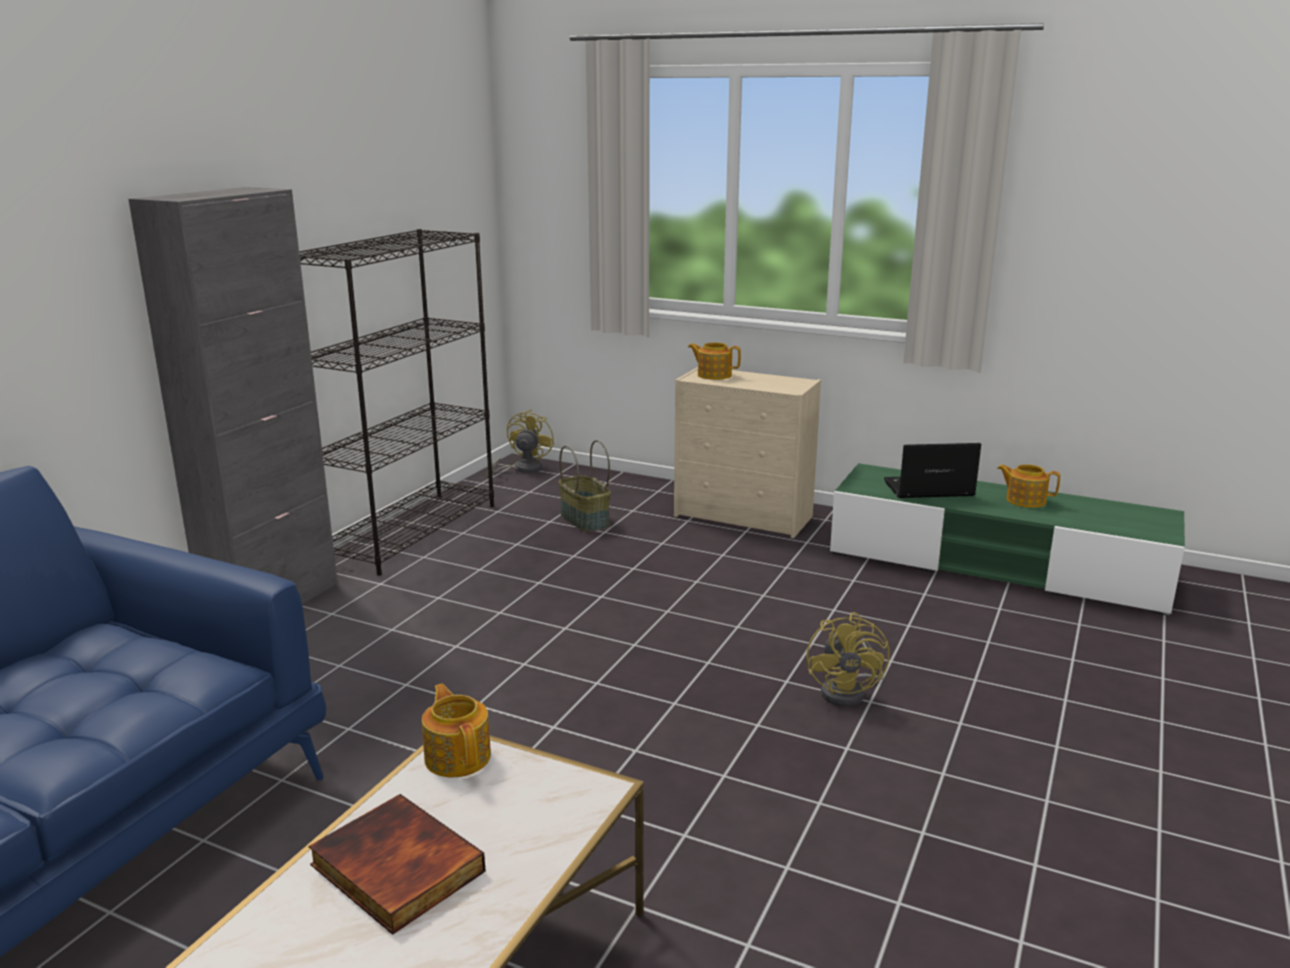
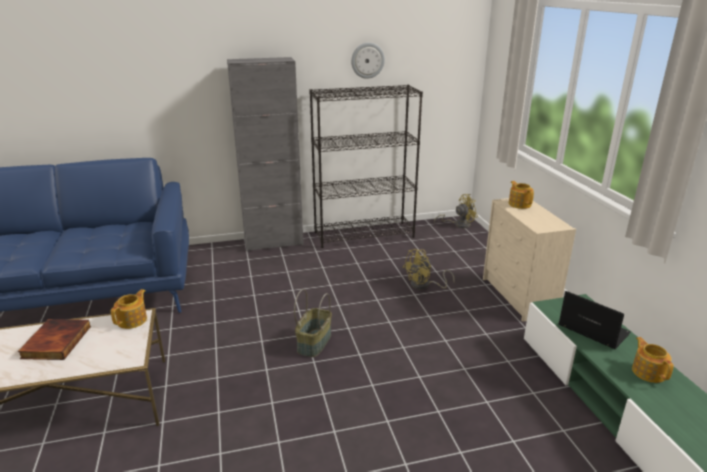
camera: 50 degrees right, 5 degrees up
basket [559,440,611,532] -> basket moved to [294,289,332,357]
yellow fan [806,612,890,707] -> yellow fan moved to [403,249,455,290]
none -> wall clock [351,43,385,79]

